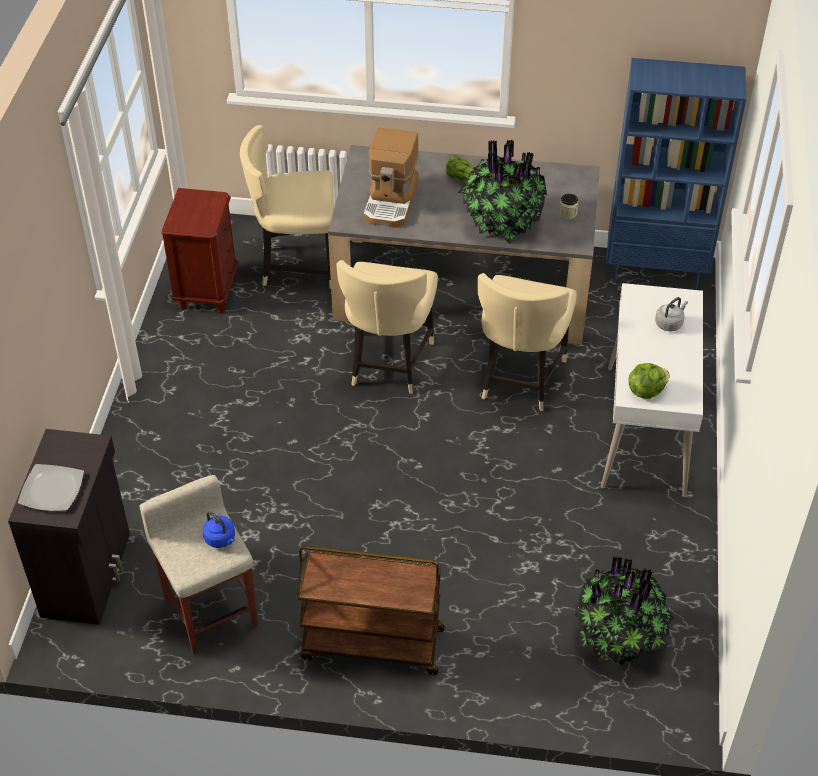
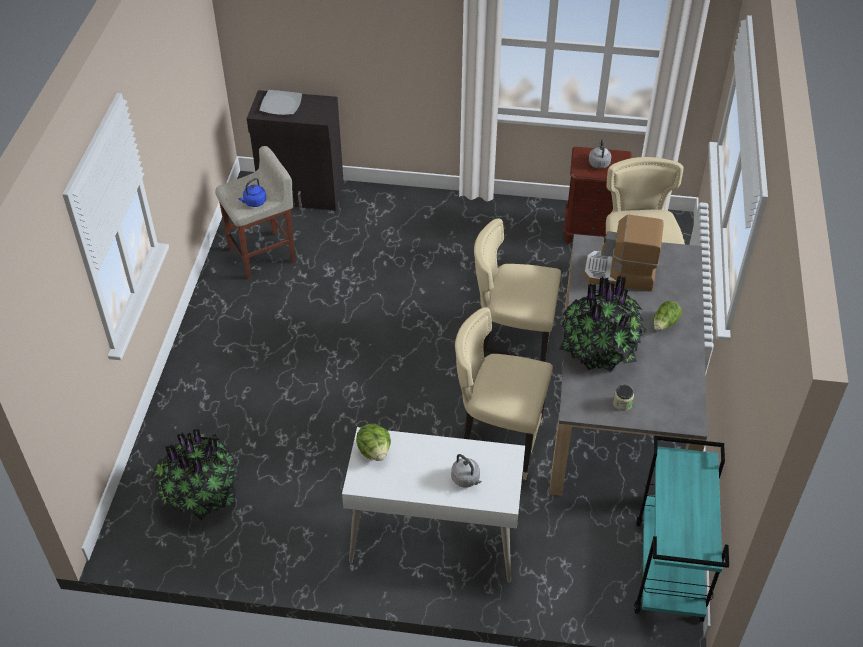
camera: 90 degrees right, 0 degrees up
brown cart [297,545,445,675] -> none
blue bookcase [606,58,747,290] -> turquoise cart [634,436,729,622]
none -> grey kettle [589,139,611,169]

